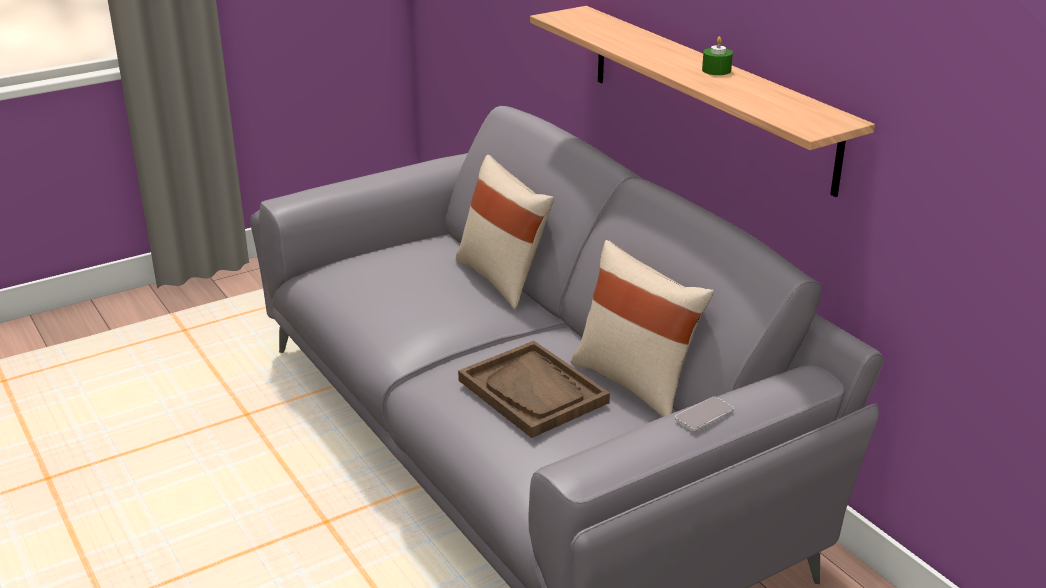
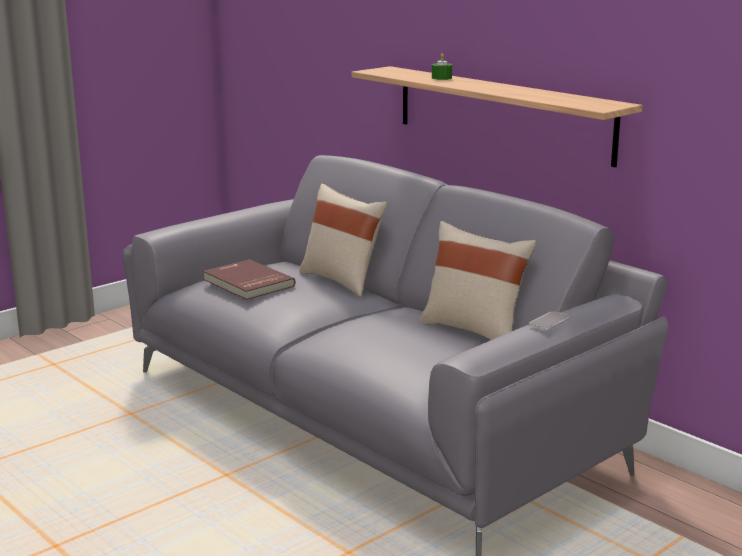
camera: 10 degrees left, 10 degrees down
brown tray [458,341,610,438] -> none
green candle [702,37,733,75] -> green candle moved to [432,53,452,80]
none -> red book [203,260,295,300]

